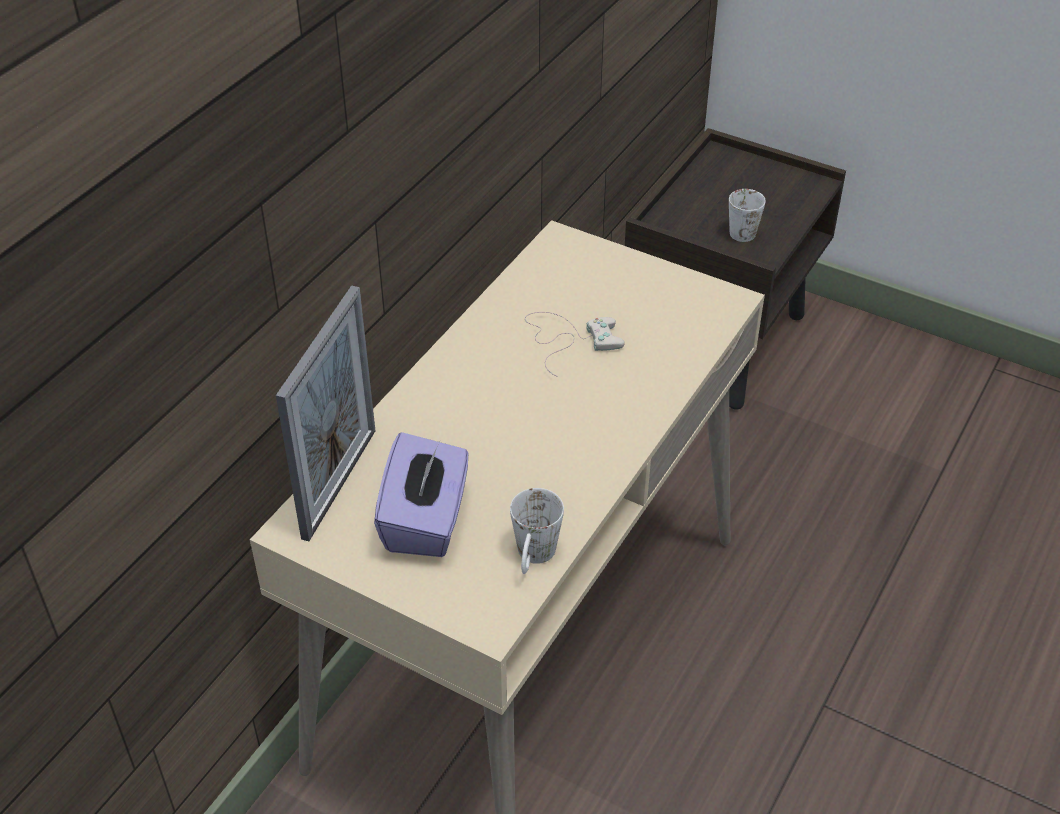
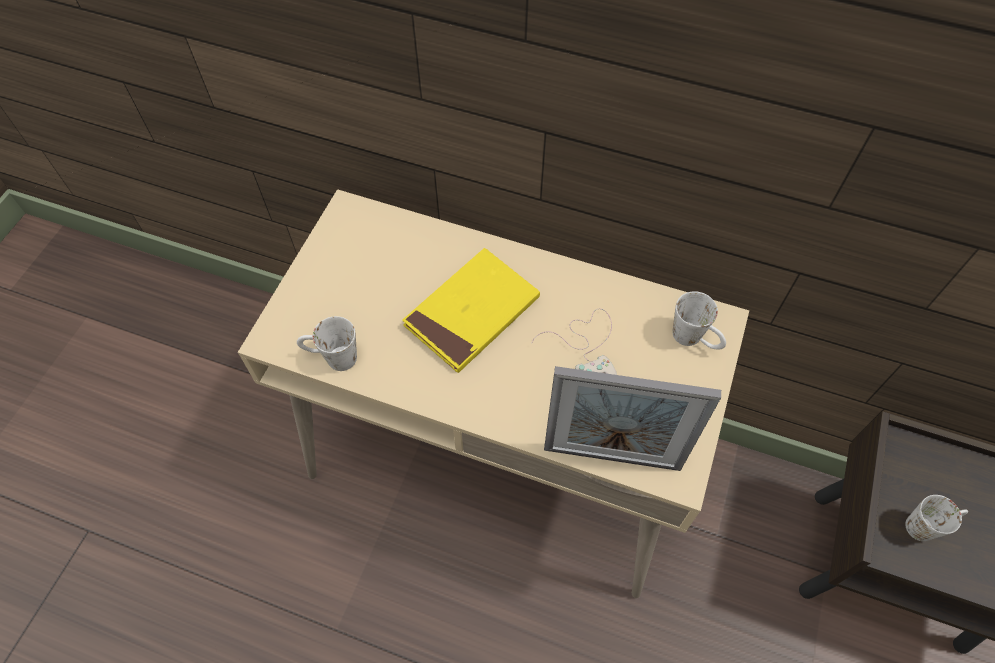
camera: 80 degrees right, 15 degrees up
picture frame [276,285,375,541] -> picture frame moved to [544,366,721,471]
purple tissue box [374,432,468,557] -> none
none -> yellow book [402,248,540,373]
none -> white mug [673,291,726,349]

